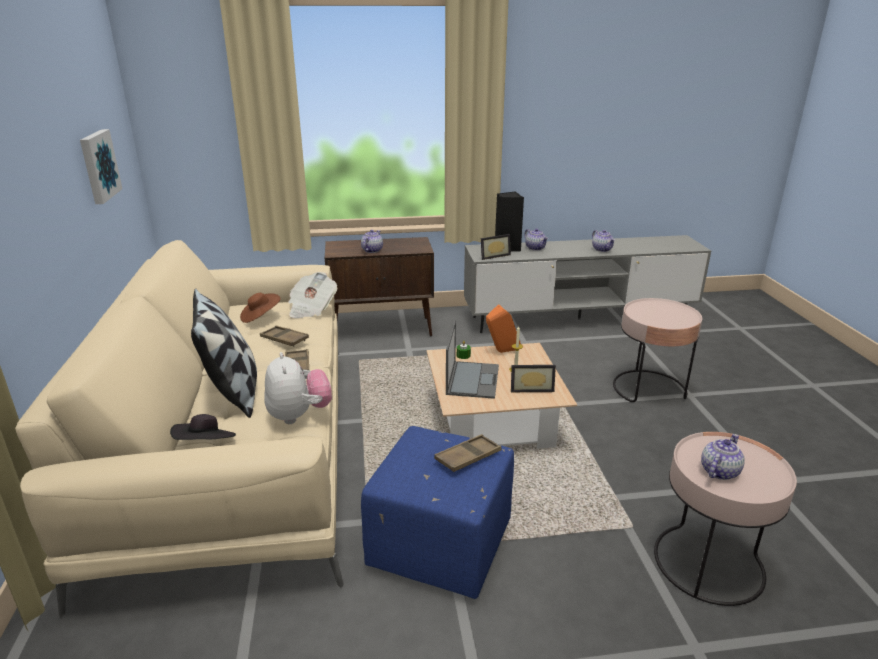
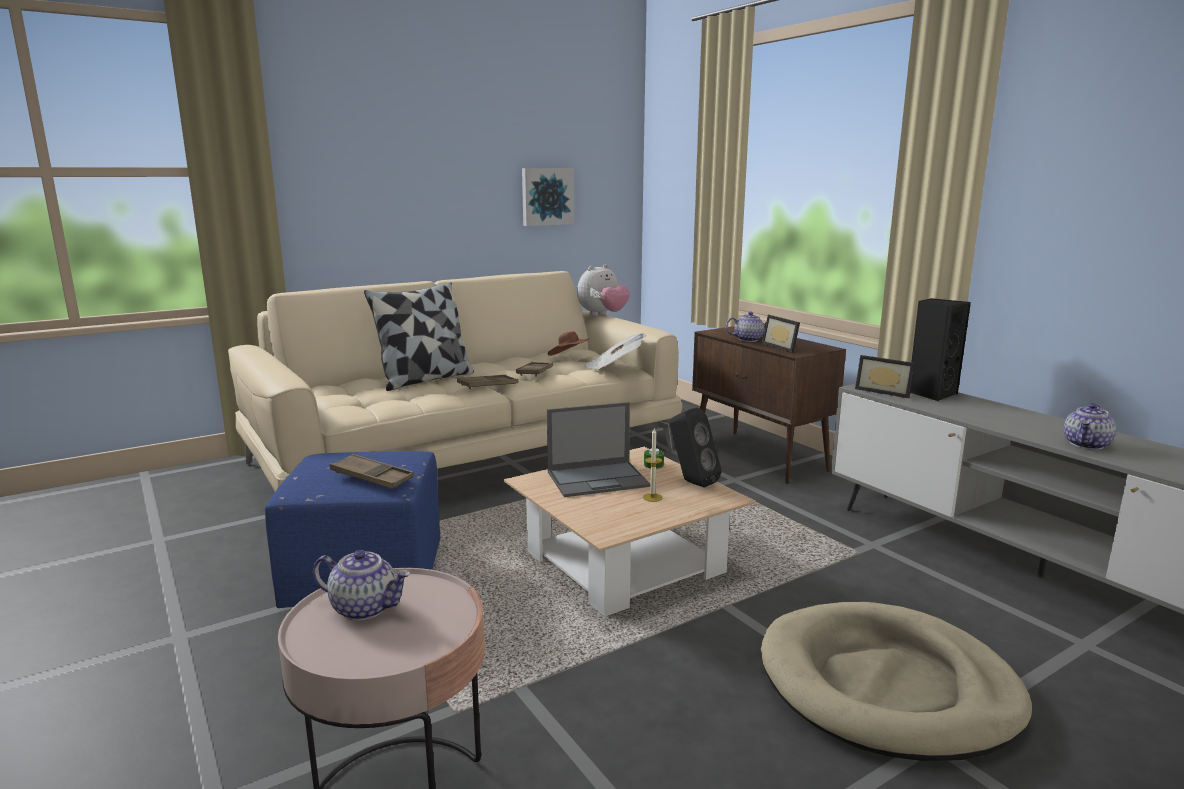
camera: 65 degrees right, 10 degrees down
black hat [170,414,236,440] -> none
plush toy [264,352,332,424] -> plush toy moved to [577,264,630,316]
orange speaker [486,304,521,353] -> black speaker [670,408,721,488]
picture frame [511,365,556,392] -> picture frame moved to [762,315,800,353]
teapot [524,229,548,251] -> none
pink side table [613,298,702,402] -> beige dog bed [761,602,1032,761]

